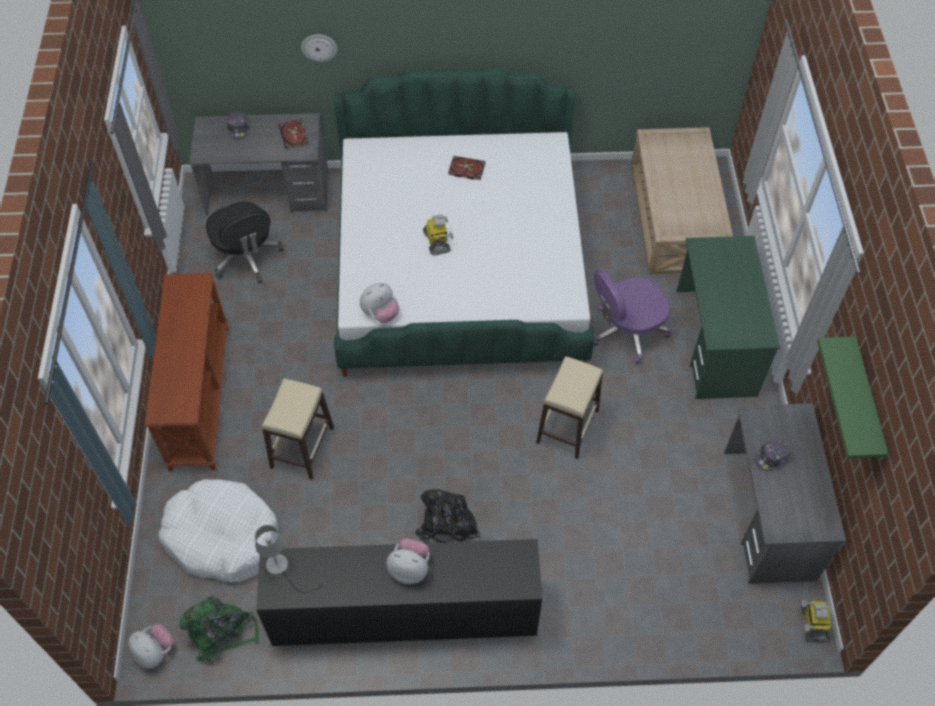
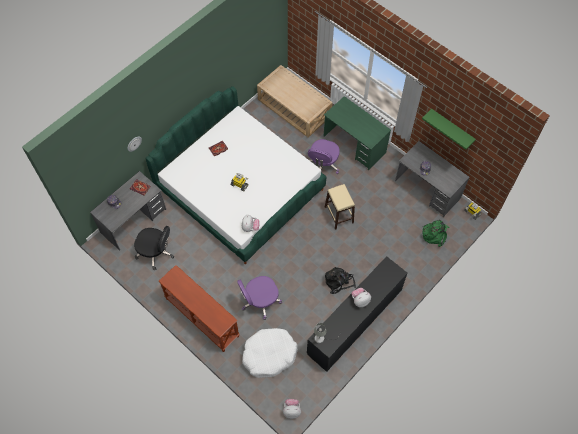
camera: 45 degrees left, 5 degrees up
green backpack [180,596,259,662] -> green backpack moved to [422,220,449,247]
beige stool [262,378,334,480] -> purple office chair [237,276,282,320]

